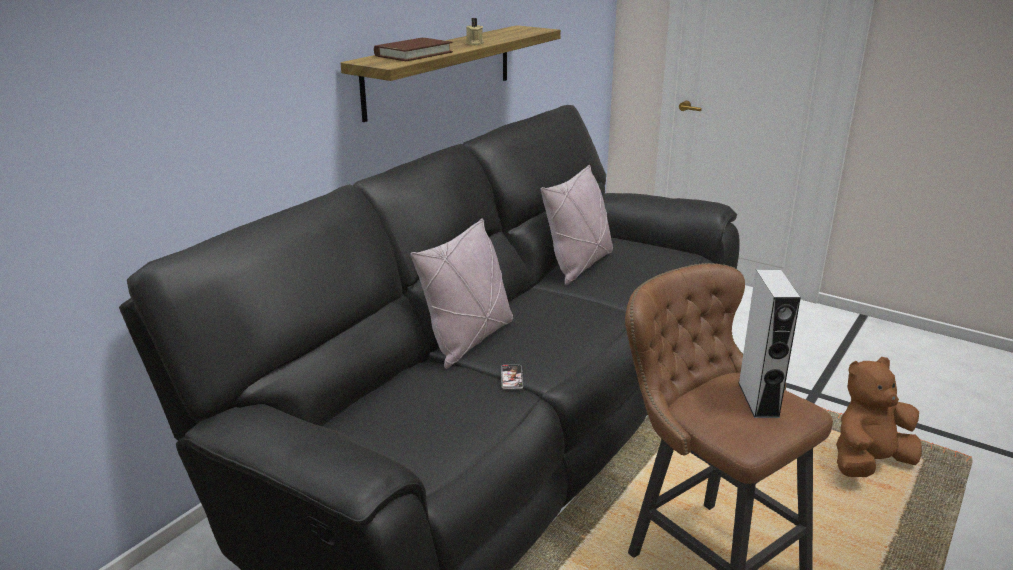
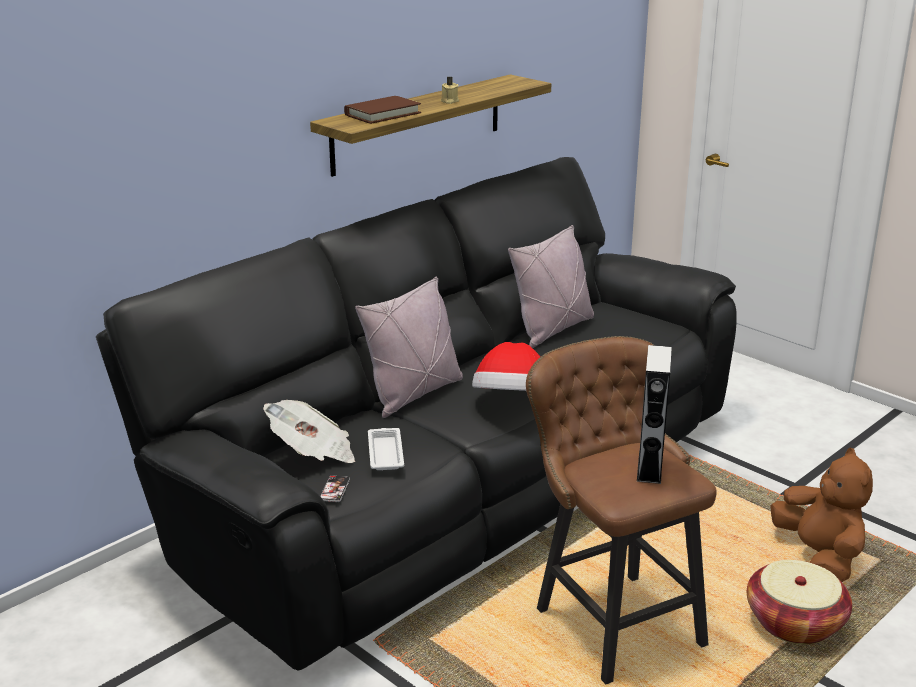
camera: 10 degrees right, 0 degrees up
phone [501,365,523,389] -> phone moved to [320,475,350,502]
brown plush toy [836,357,922,477] -> brown plush toy turned 90 degrees clockwise [771,447,873,582]
none -> newspaper [263,400,355,463]
none -> white tray [368,428,404,470]
none -> hat [472,342,540,391]
none -> basket [747,560,852,645]

